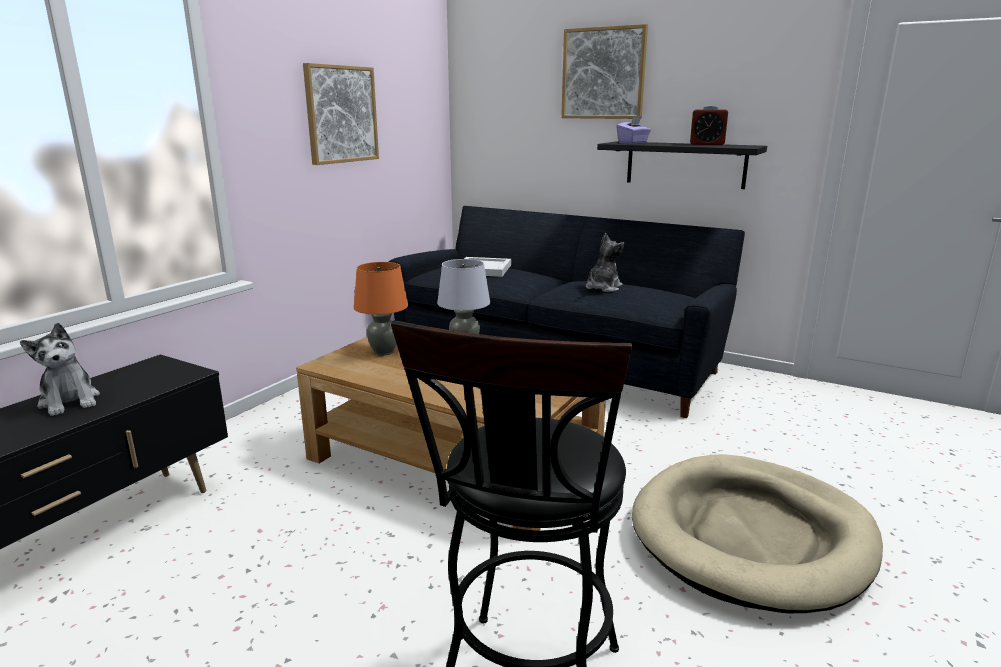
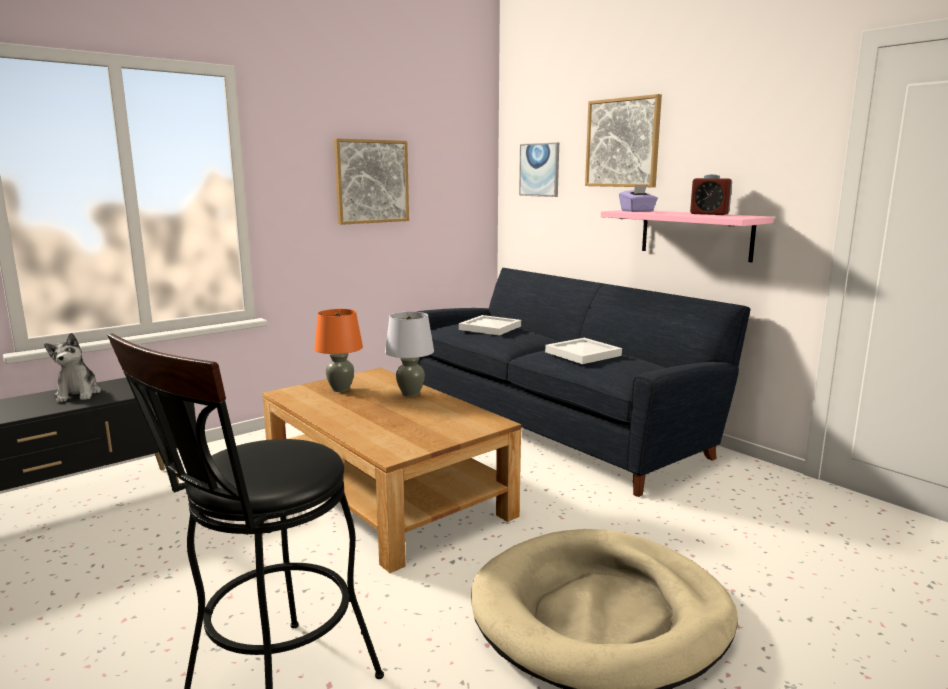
camera: 20 degrees right, 5 degrees down
plush toy [586,233,625,292] -> white tray [545,338,622,364]
black shelf [597,141,767,189] -> pink shelf [601,210,774,262]
none -> picture [519,142,559,197]

